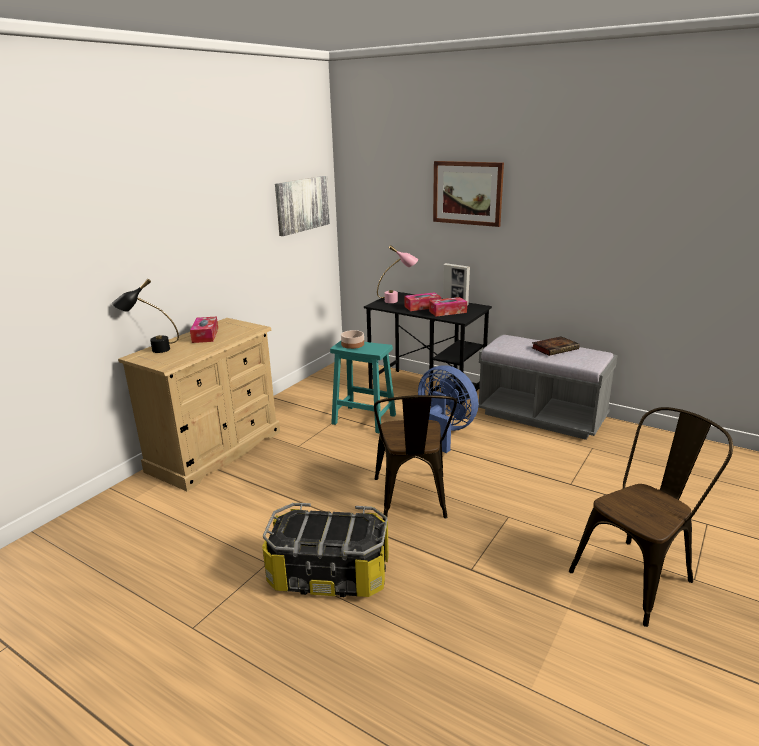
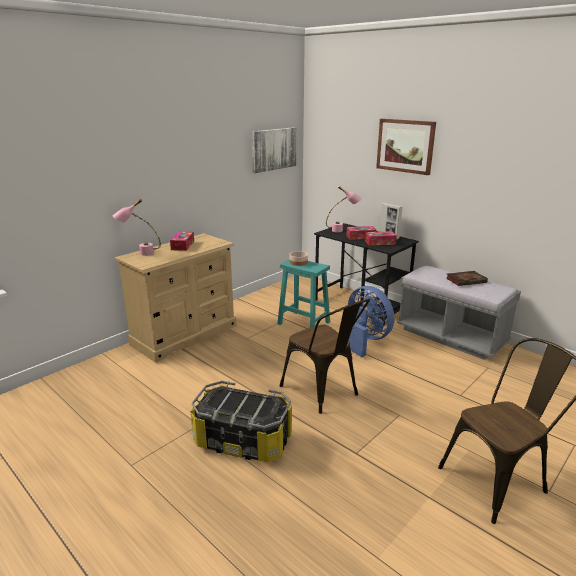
camera: 10 degrees right, 0 degrees up
black table lamp [112,279,179,353] -> pink table lamp [113,199,161,256]
brown chair [374,395,457,521] -> brown chair turned 45 degrees counterclockwise [280,299,370,414]

